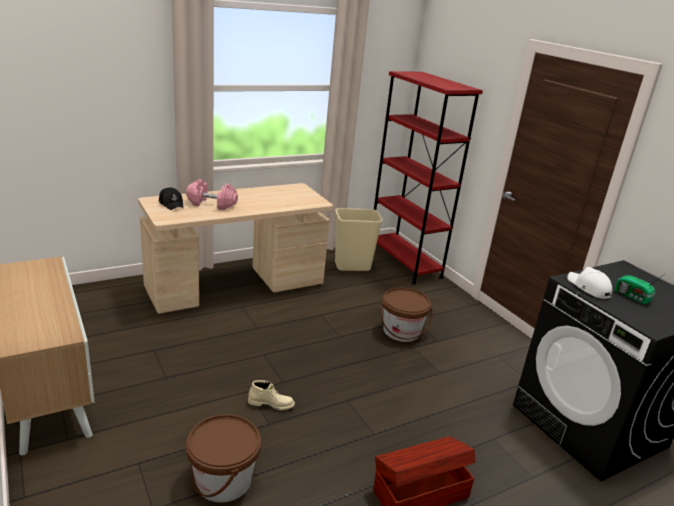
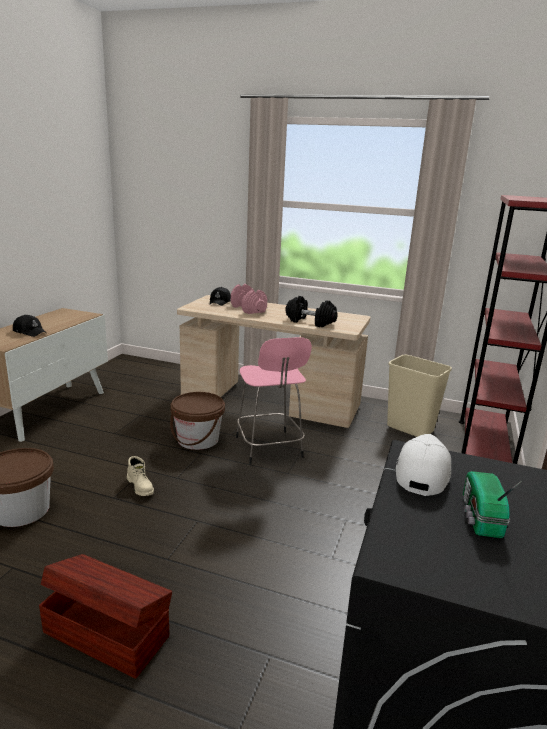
camera: 50 degrees right, 5 degrees down
brown bucket [380,288,433,342] -> brown bucket moved to [170,392,225,450]
none -> black cap [13,315,46,337]
none -> pink stool [236,337,312,464]
none -> black dumbbell [285,296,338,327]

